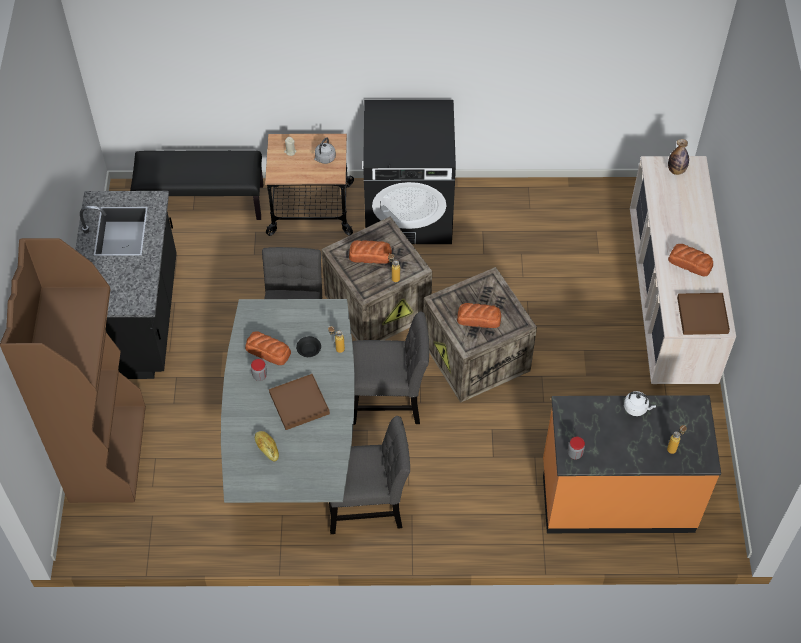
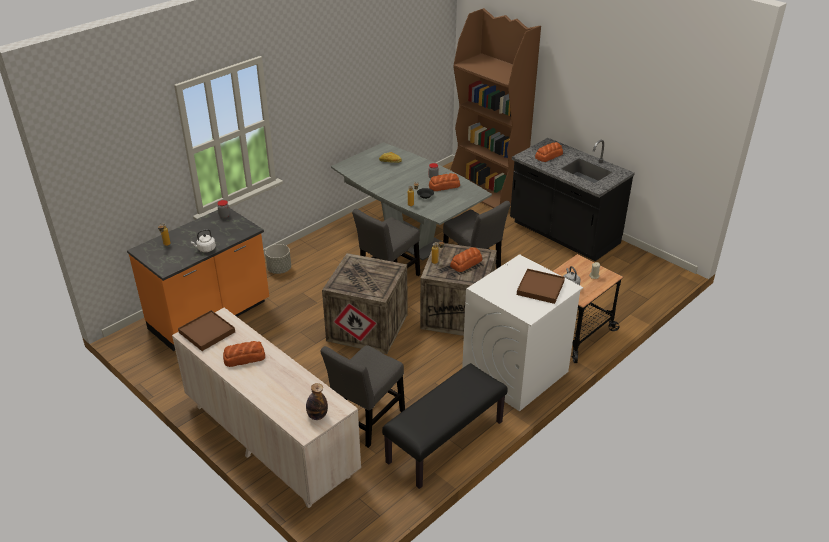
camera: 135 degrees right, 20 degrees down
black bench [130,150,263,220] -> black bench moved to [382,363,508,489]
brown tray [269,374,330,430] -> brown tray moved to [517,269,565,304]
grey chair [329,416,410,534] -> grey chair moved to [320,345,405,448]
black washing machine [363,100,456,244] -> white washing machine [462,254,583,411]
bread [457,303,501,328] -> bread moved to [535,142,563,162]
none -> grey planter [265,244,291,274]

